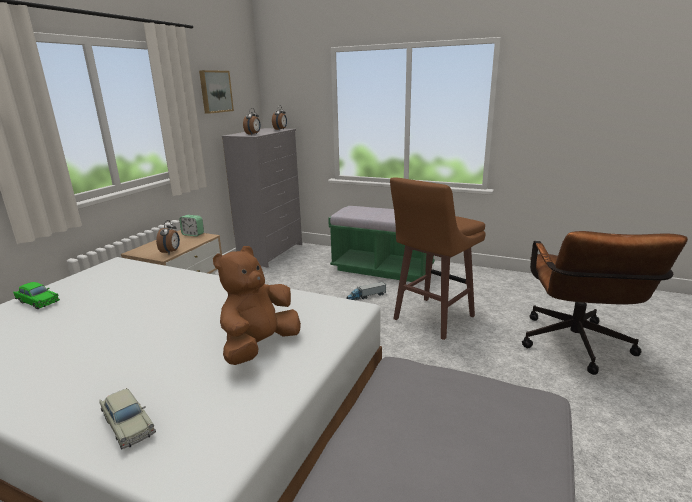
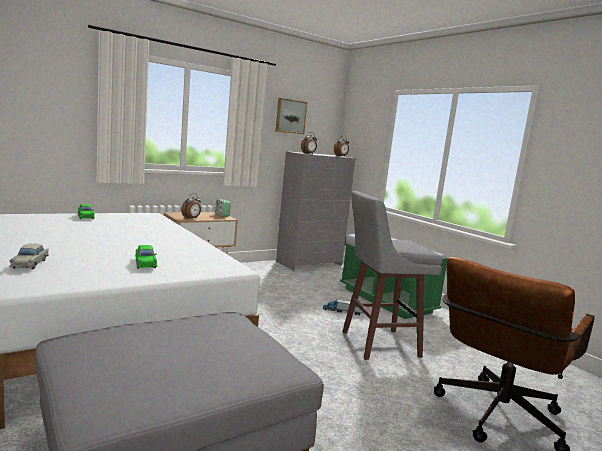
camera: 30 degrees right, 10 degrees down
brown plush toy [213,246,301,365] -> green toy car [135,245,157,268]
brown stool [390,177,486,340] -> grey stool [342,191,443,360]

